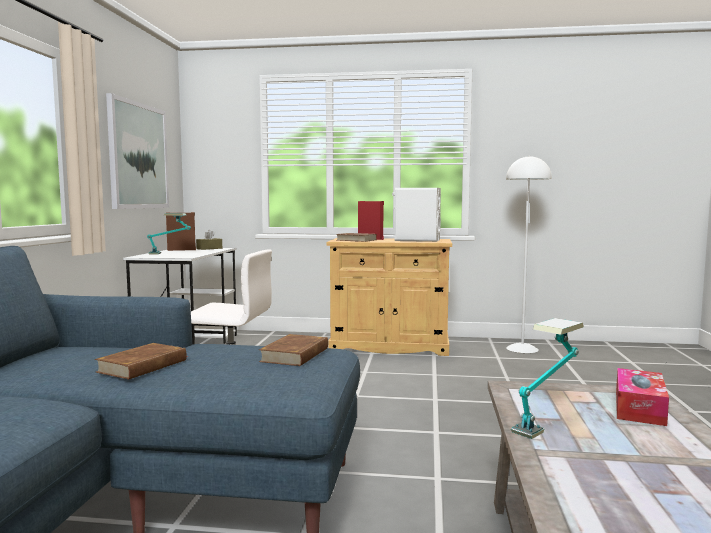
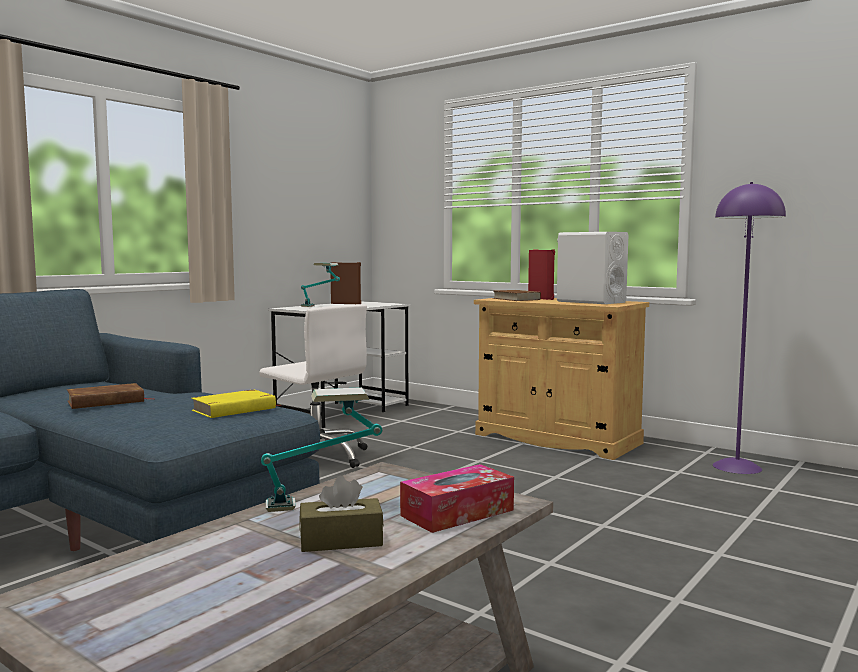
camera: 30 degrees right, 0 degrees up
picture [106,93,169,209] -> none
brown tissue box [196,230,222,250] -> brown tissue box moved to [299,475,384,552]
brown book [259,334,328,366] -> yellow book [191,389,280,418]
white floor lamp [506,155,552,353] -> purple floor lamp [713,182,786,474]

